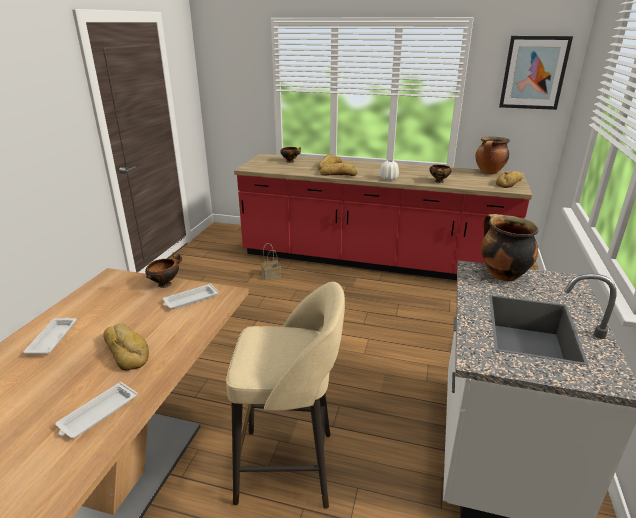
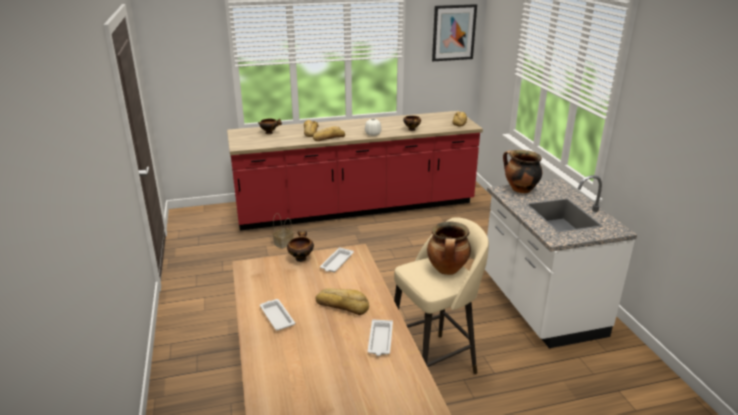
camera: 30 degrees left, 0 degrees up
cooking pot [475,137,510,174] -> cooking pot moved to [427,221,471,275]

